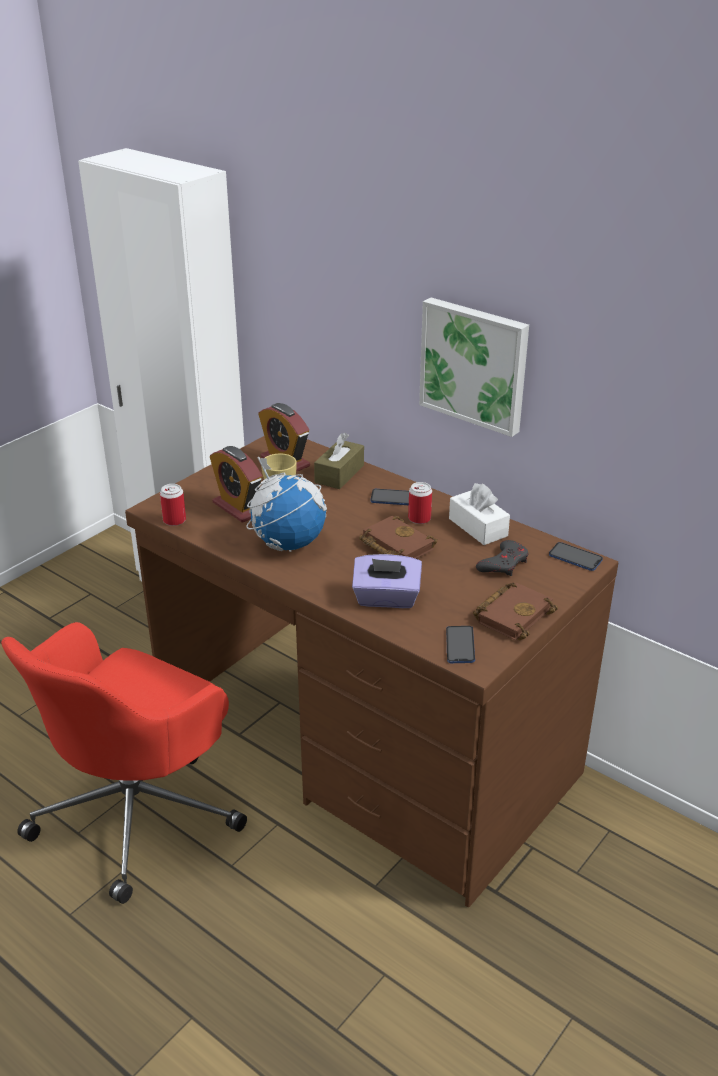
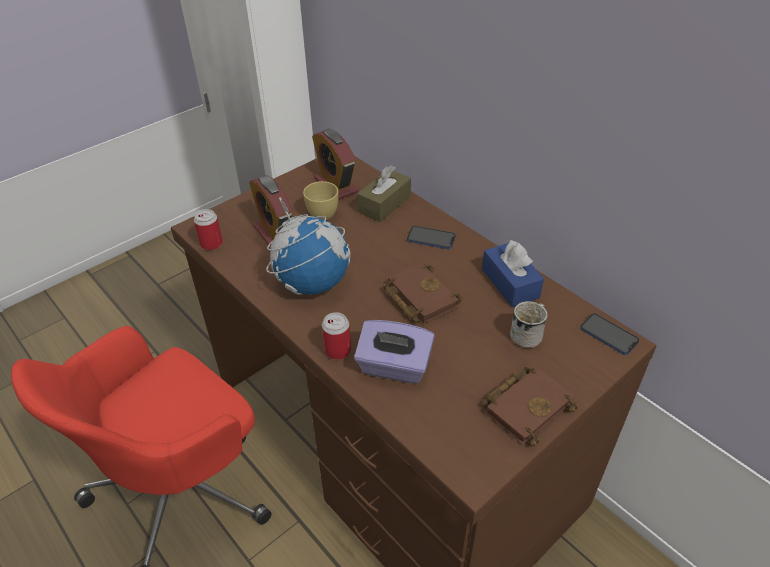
camera: 10 degrees right, 10 degrees up
can [408,482,432,524] -> can moved to [322,312,351,360]
picture [419,298,529,437] -> none
phone [446,626,475,663] -> none
white tissue box [449,483,510,545] -> blue tissue box [482,240,544,307]
grey game controller [476,540,529,576] -> white mug [510,301,548,348]

